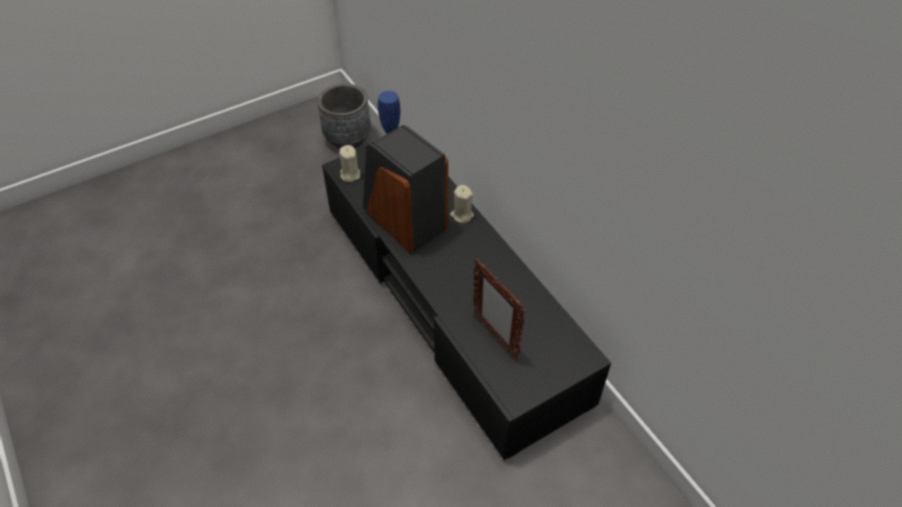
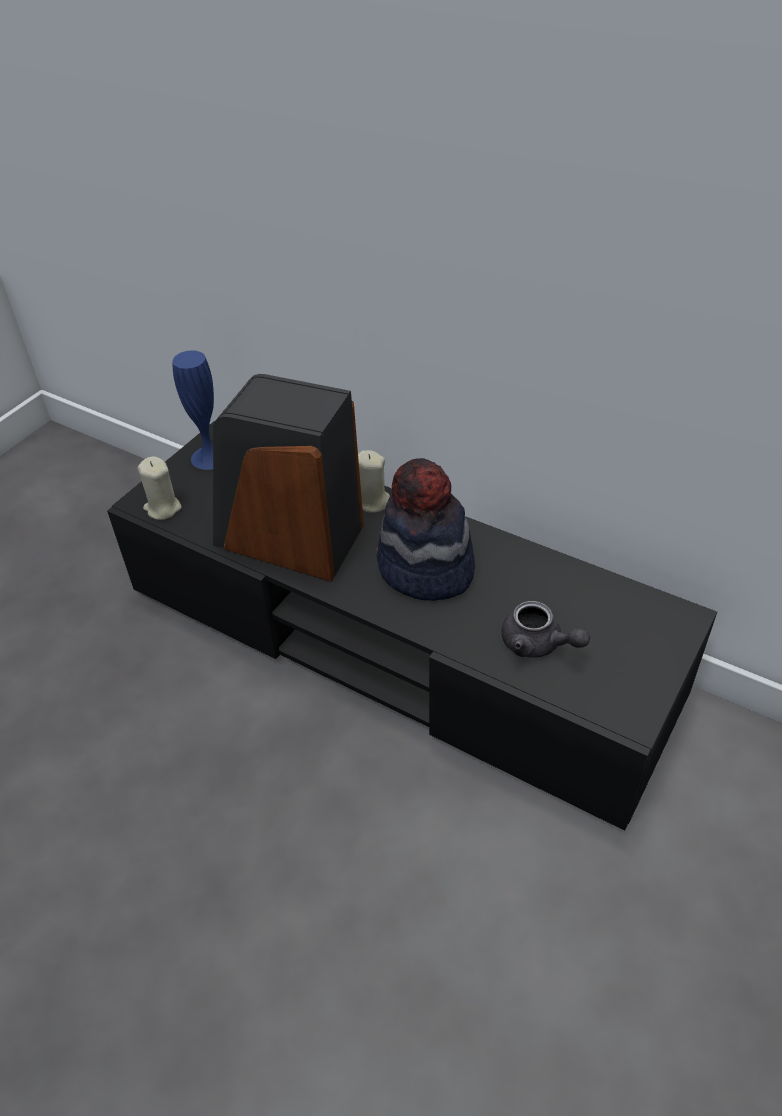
camera: 25 degrees left, 5 degrees down
grey planter [317,83,371,149] -> none
picture frame [473,259,526,362] -> grey teapot [502,601,590,658]
none -> hat [376,458,475,601]

